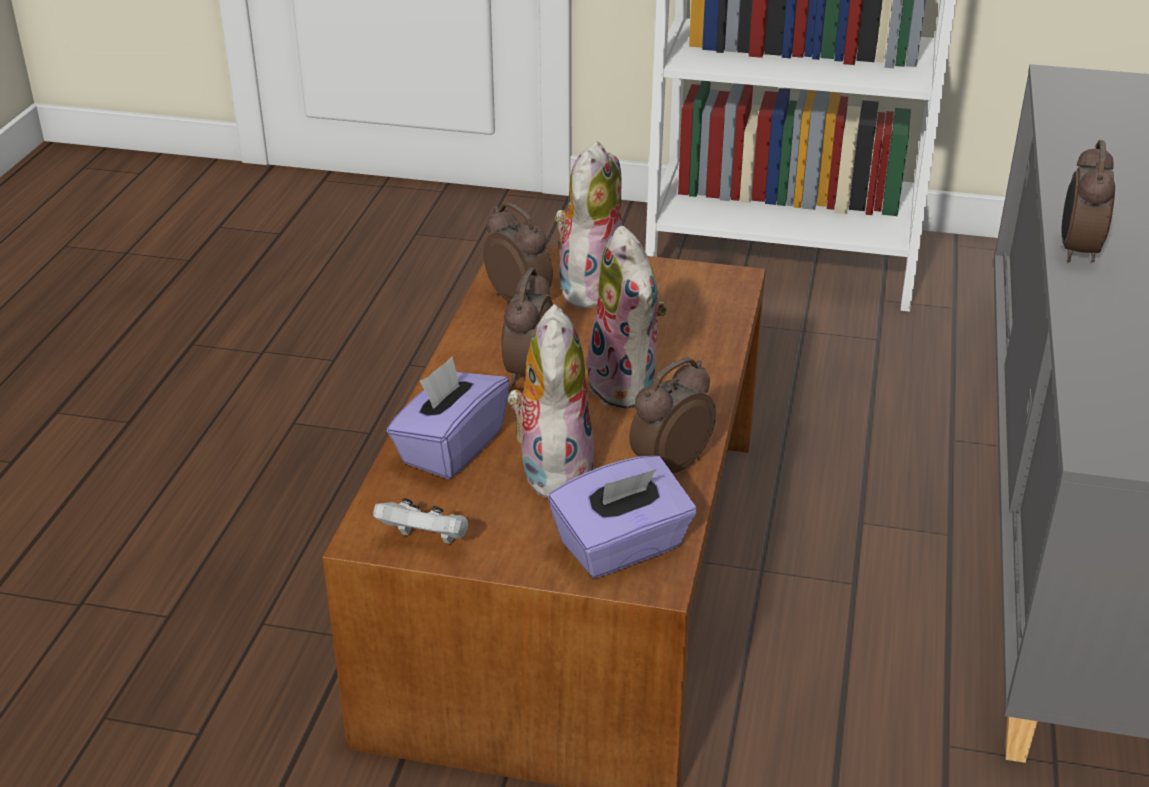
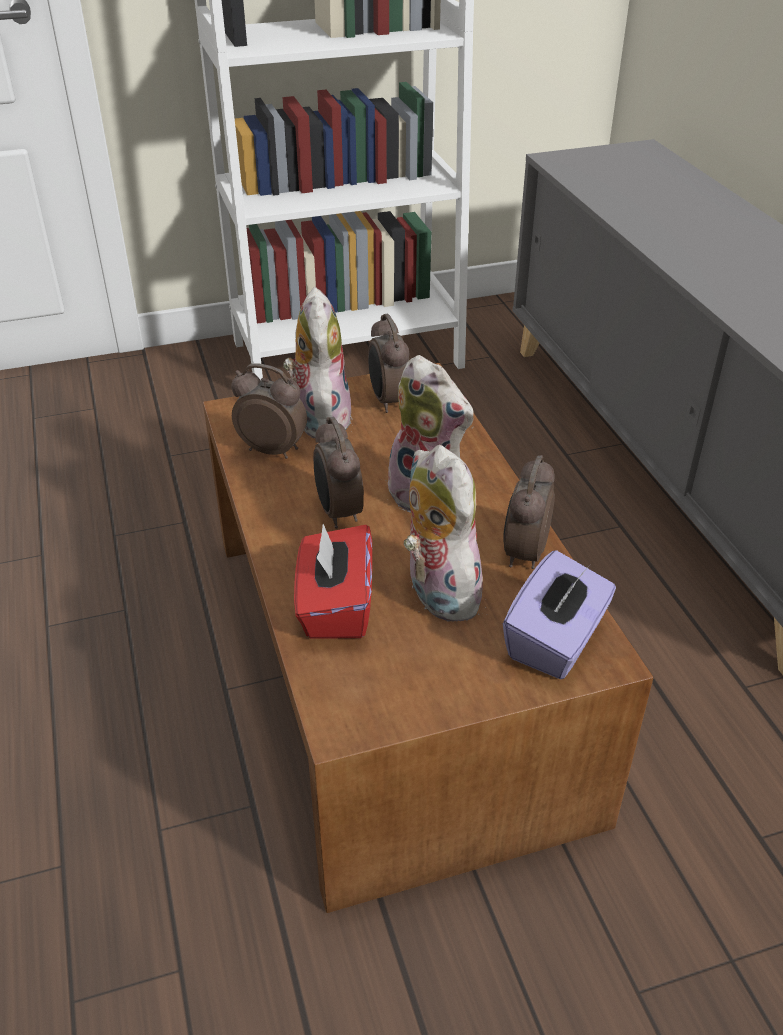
camera: 30 degrees left, 5 degrees up
white game controller [373,498,468,544] -> none
purple tissue box [387,357,510,479] -> red tissue box [294,524,372,639]
alarm clock [1061,140,1115,263] -> alarm clock moved to [368,313,409,413]

